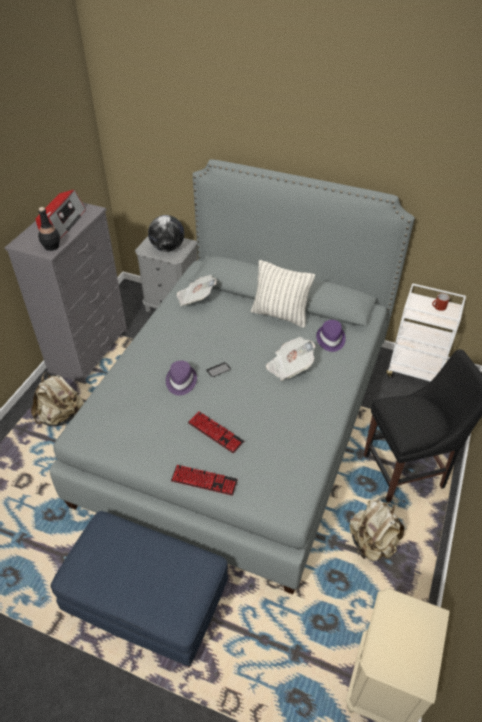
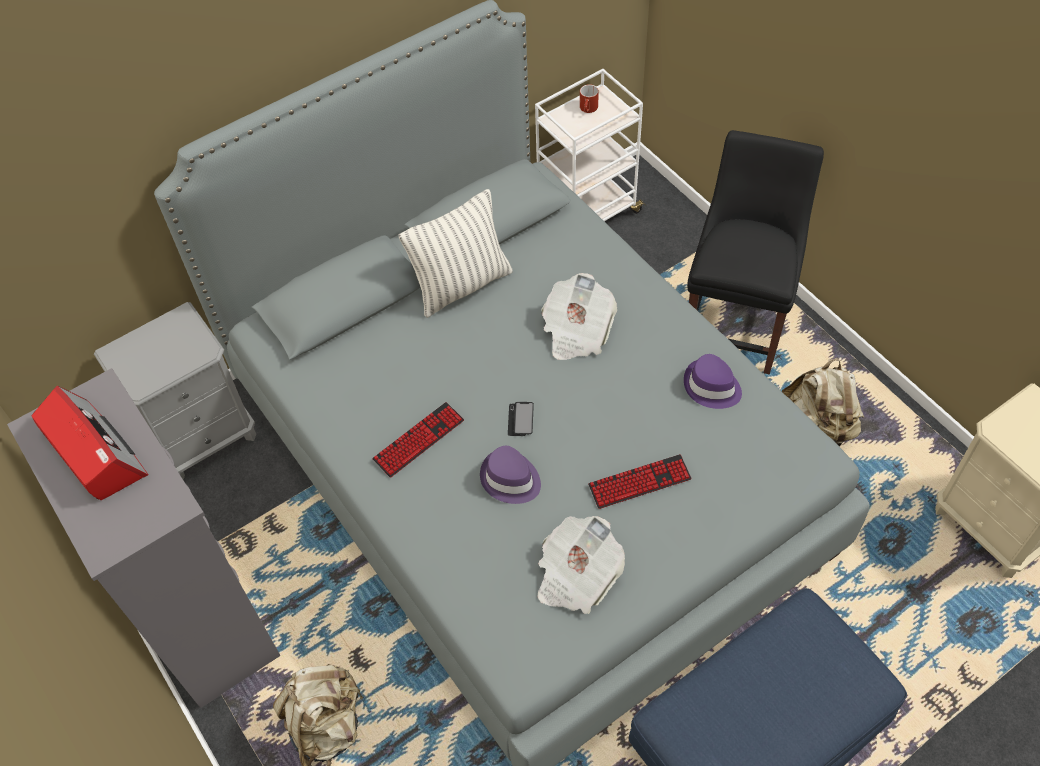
camera: 55 degrees left, 10 degrees up
black bottle [38,207,60,251] -> none
globe [148,215,184,252] -> none
keyboard [171,465,238,496] -> keyboard moved to [372,402,464,478]
newspaper [177,275,216,306] -> newspaper moved to [537,516,625,614]
purple hat [316,320,346,352] -> purple hat moved to [684,354,742,409]

